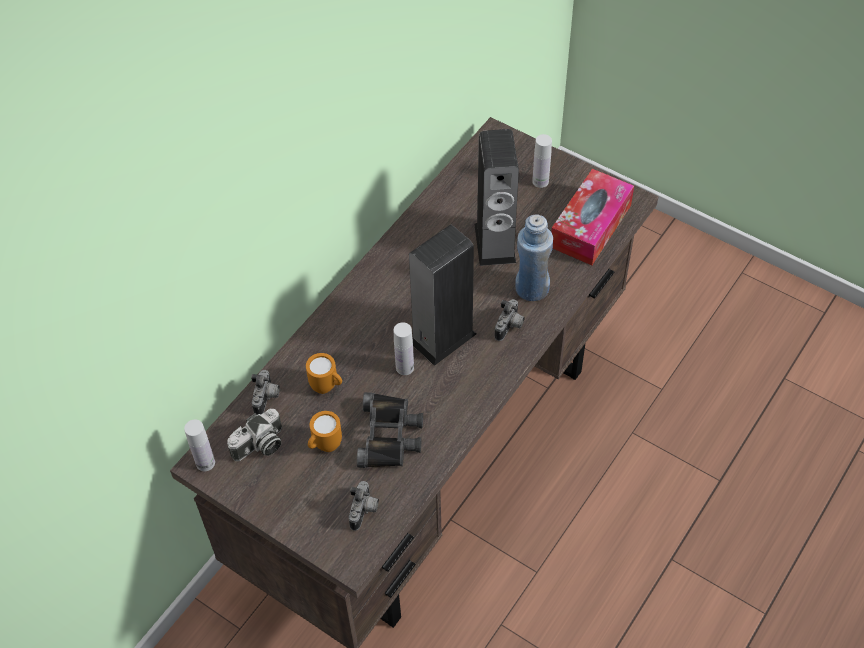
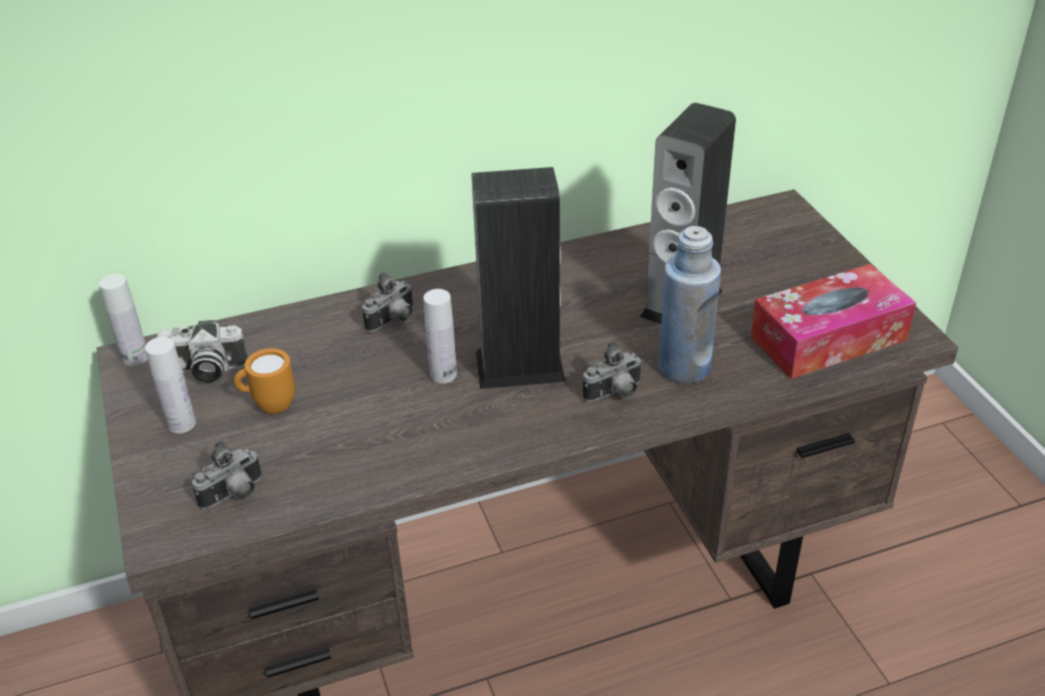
camera: 35 degrees right, 15 degrees down
camera [251,370,280,415] -> camera moved to [362,272,413,332]
orange mug [306,353,342,394] -> none
black binoculars [357,392,423,468] -> none
white bottle [532,134,552,188] -> white bottle moved to [145,337,196,434]

